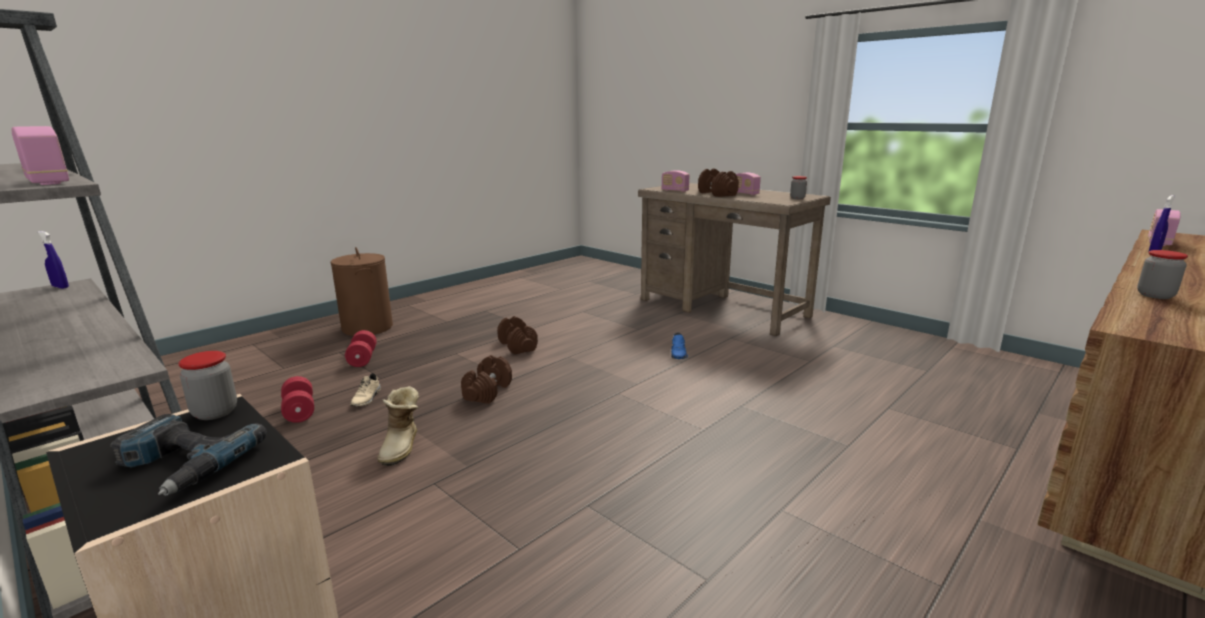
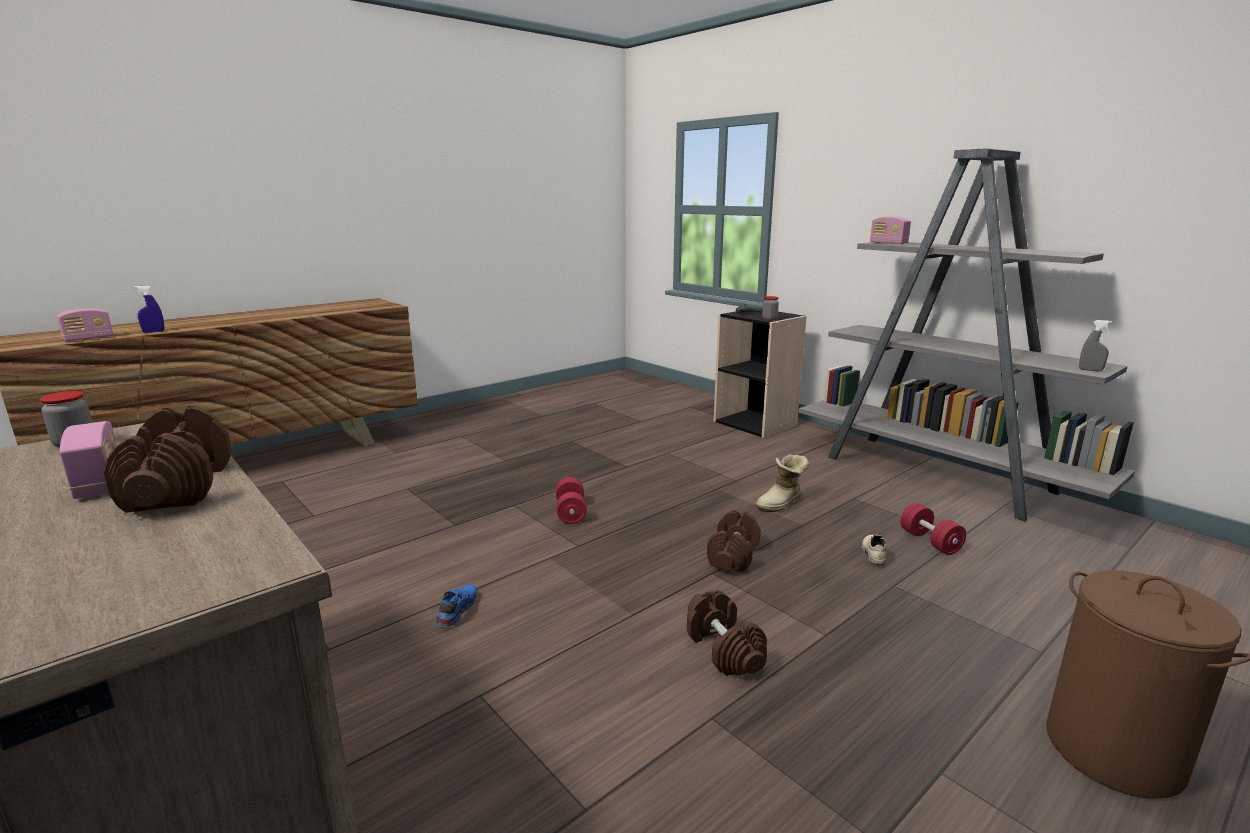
camera: 175 degrees left, 0 degrees up
blue spray bottle [38,231,69,289] -> grey spray bottle [1079,320,1112,371]
red dumbbell [345,330,377,367] -> red dumbbell moved to [556,477,587,524]
boot [377,386,419,466] -> boot turned 135 degrees counterclockwise [755,454,809,513]
radio [662,170,690,192] -> none
jar [1137,250,1188,299] -> none

